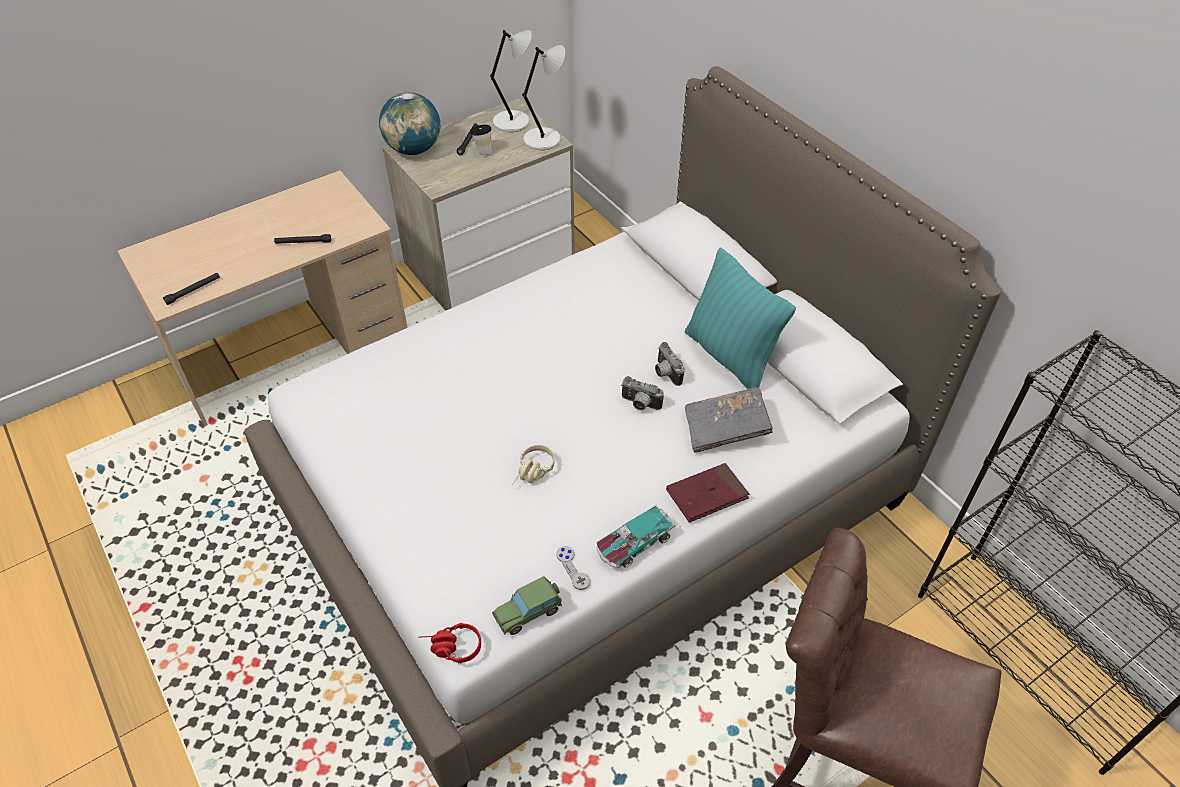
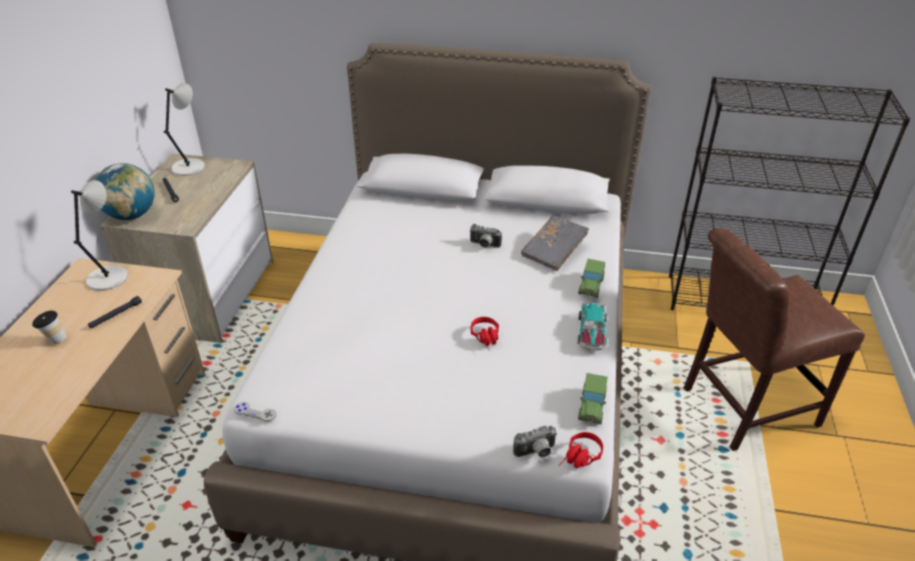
camera: 45 degrees left, 10 degrees down
black flashlight [163,273,220,305] -> none
cup [470,125,492,155] -> cup moved to [32,311,67,344]
beige headphones [512,445,555,485] -> red headphones [470,317,499,349]
grey table lamp [522,45,565,150] -> grey table lamp moved to [71,180,128,291]
grey game controller [556,546,590,590] -> grey game controller moved to [234,402,276,422]
camera [621,376,664,410] -> camera moved to [513,426,557,458]
red book [666,463,749,523] -> toy car [578,259,605,298]
turquoise pillow [685,248,796,389] -> none

